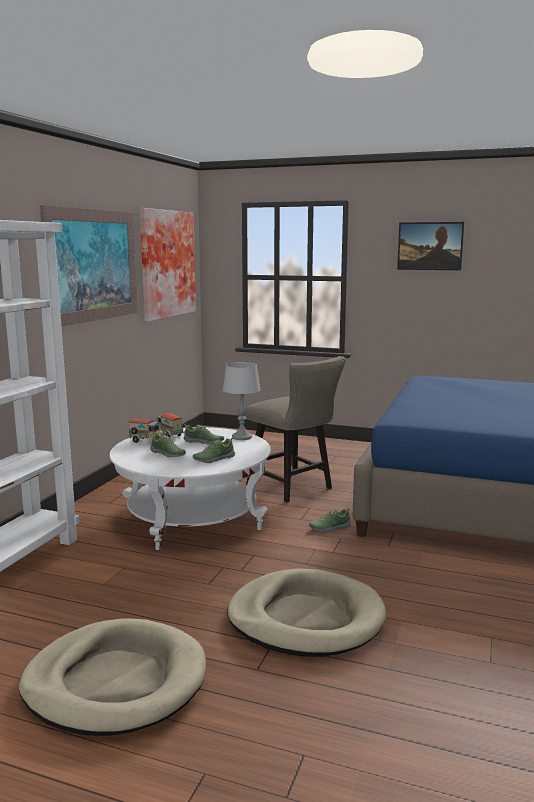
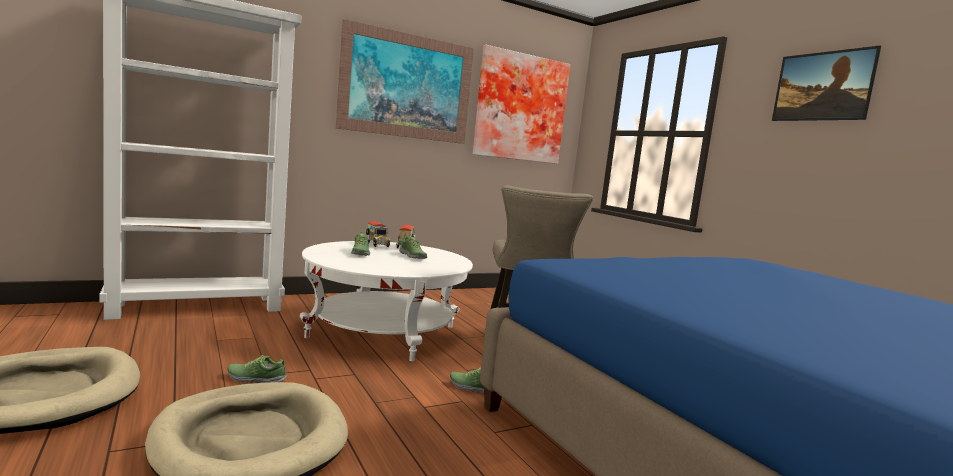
camera: 40 degrees right, 5 degrees down
shoe [193,438,235,463] -> shoe moved to [227,355,287,383]
grey table lamp [223,362,261,440] -> none

